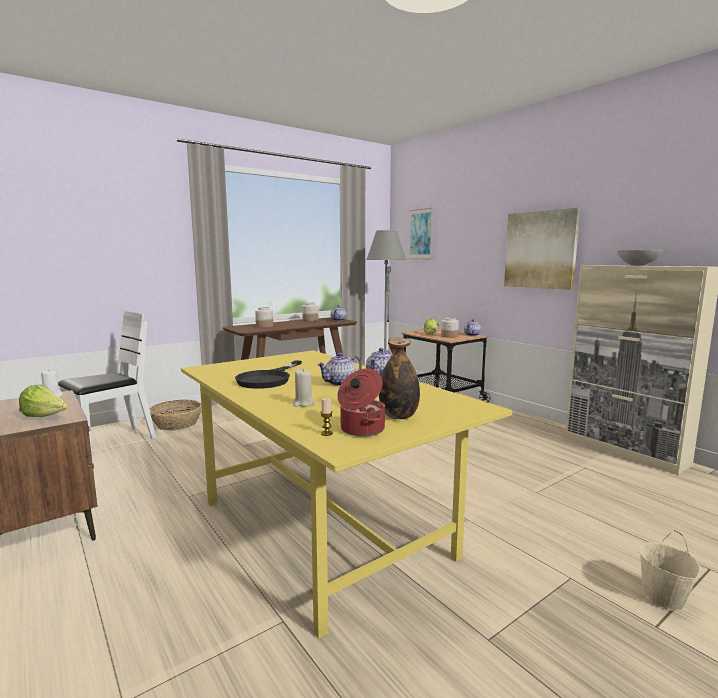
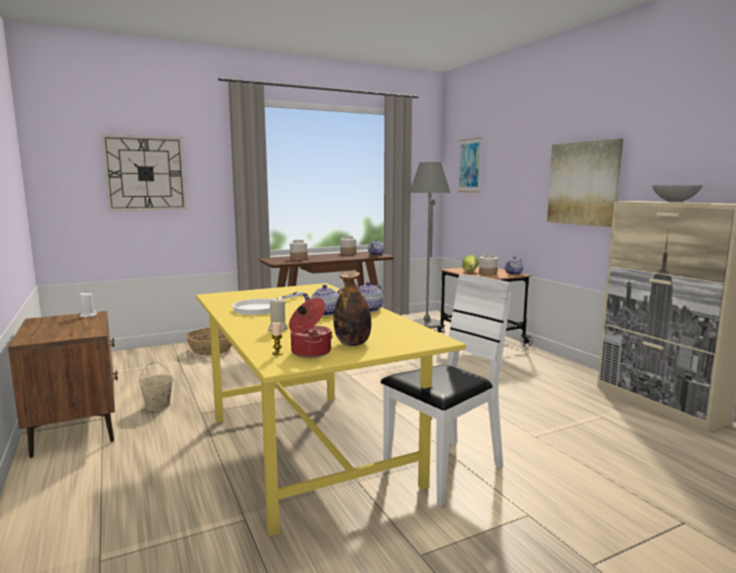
camera: 10 degrees right, 0 degrees up
lettuce [19,385,68,417] -> none
white chair [58,311,156,446] -> white chair moved to [381,274,511,507]
black frying pan [235,360,302,389] -> white frying pan [232,292,304,315]
beige bucket [639,530,701,611] -> beige bucket moved to [139,362,173,411]
none -> wall clock [101,134,187,211]

